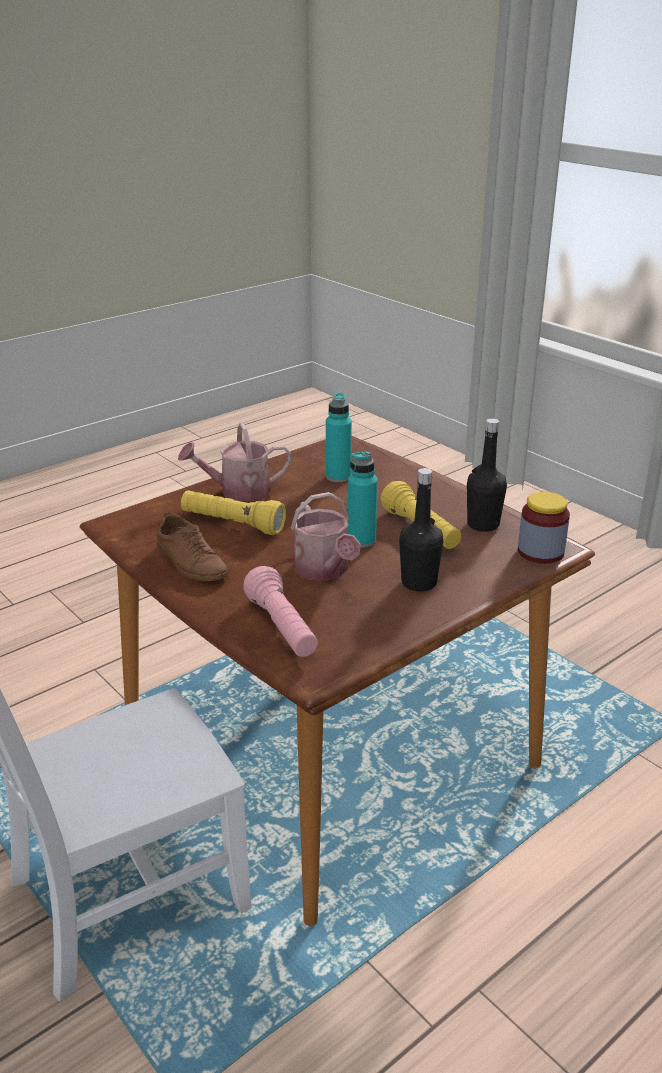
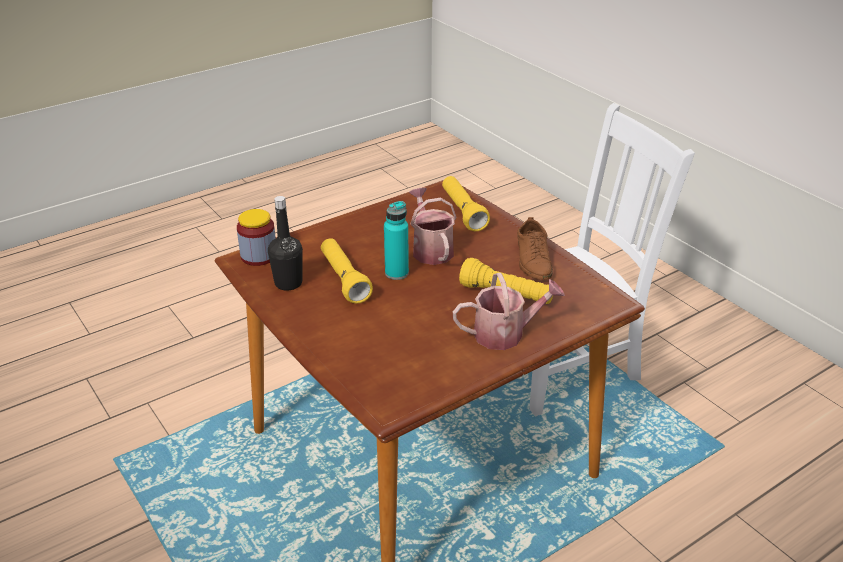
camera: 175 degrees left, 5 degrees up
brown shoe [157,512,229,581] -> brown shoe turned 150 degrees counterclockwise [517,217,553,280]
pink flashlight [243,566,318,657] -> yellow flashlight [442,176,490,231]
turquoise bottle [326,393,352,482] -> none
black bottle [399,468,444,592] -> none

